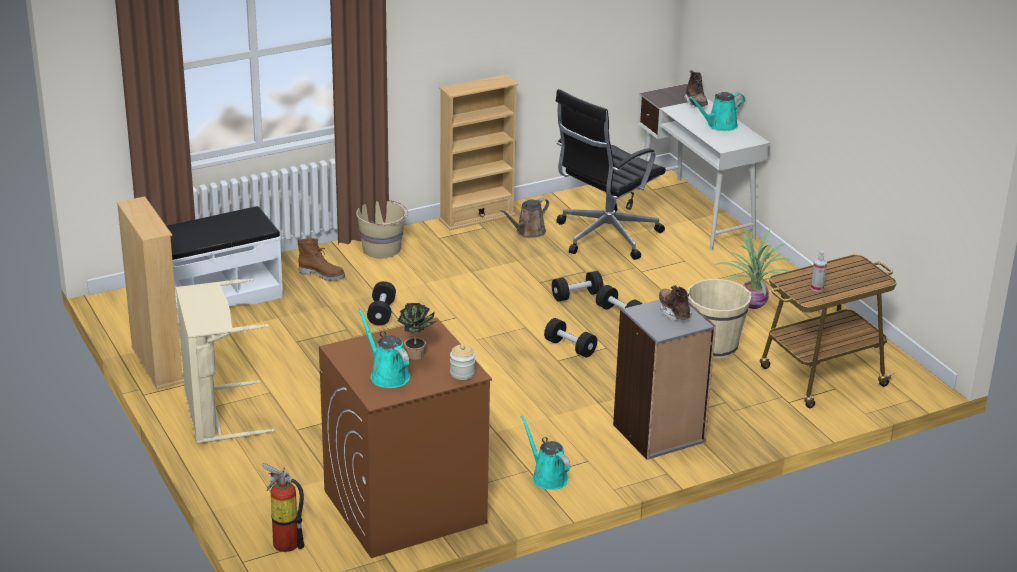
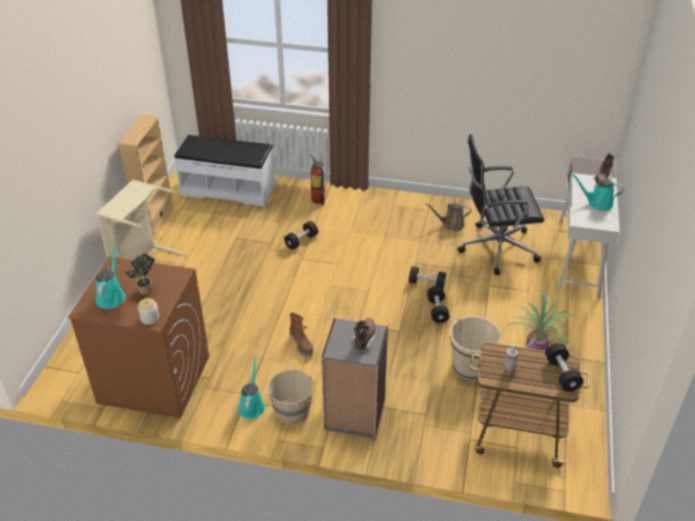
camera: 40 degrees right, 10 degrees up
fire extinguisher [262,463,304,552] -> fire extinguisher moved to [310,153,325,205]
brown boot [297,238,345,281] -> brown boot moved to [290,313,313,357]
beige bucket [356,200,408,258] -> beige bucket moved to [268,370,315,425]
beige bookcase [439,74,519,230] -> none
black dumbbell [544,318,597,357] -> black dumbbell moved to [545,343,584,391]

